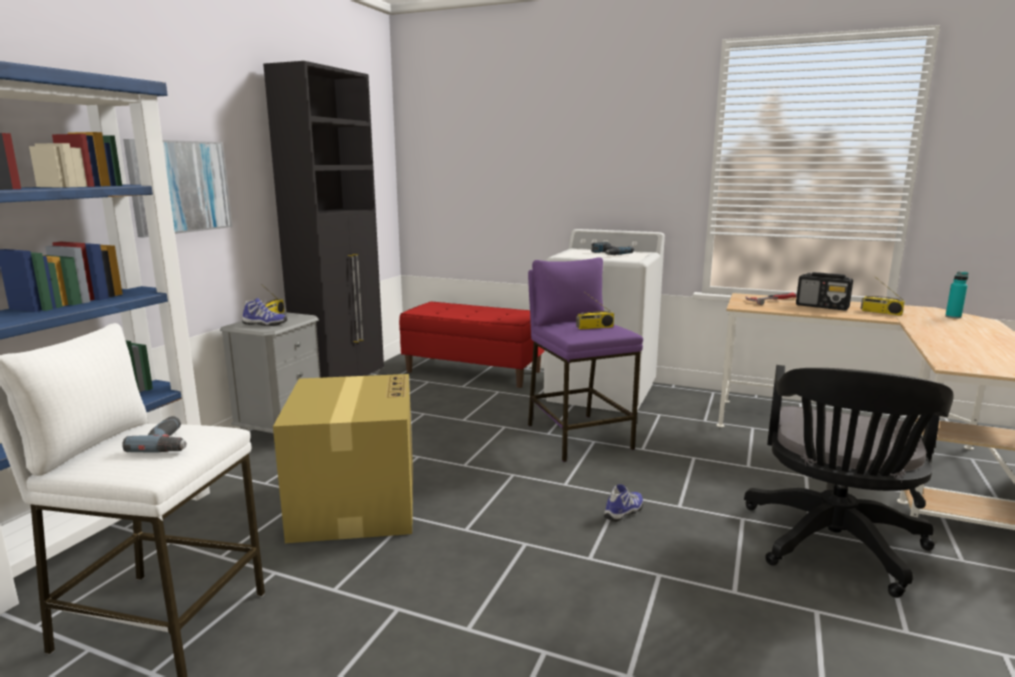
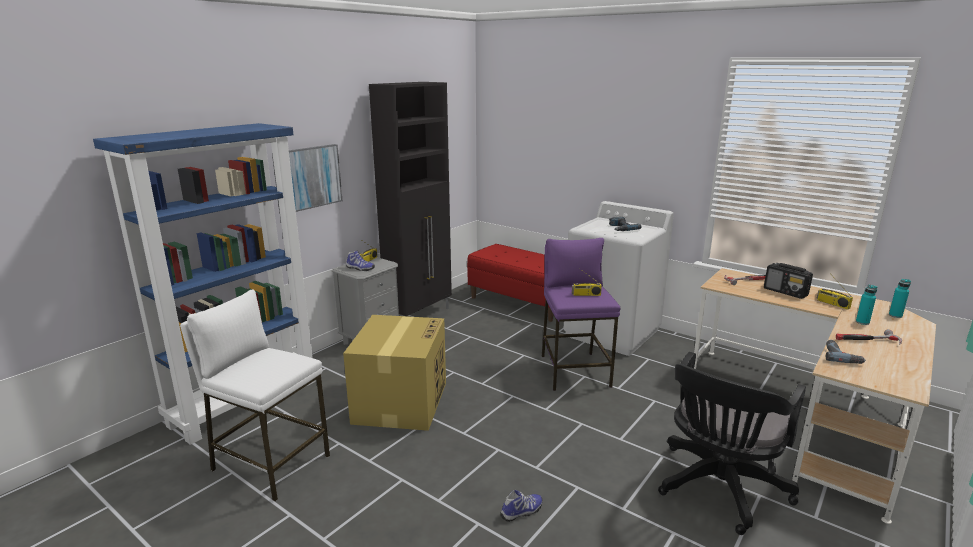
camera: 15 degrees right, 5 degrees up
power drill [122,416,187,453] -> power drill moved to [826,340,866,364]
shoe [604,484,643,522] -> shoe moved to [500,490,543,522]
none -> hammer [836,329,902,344]
none -> turquoise bottle [856,285,877,325]

